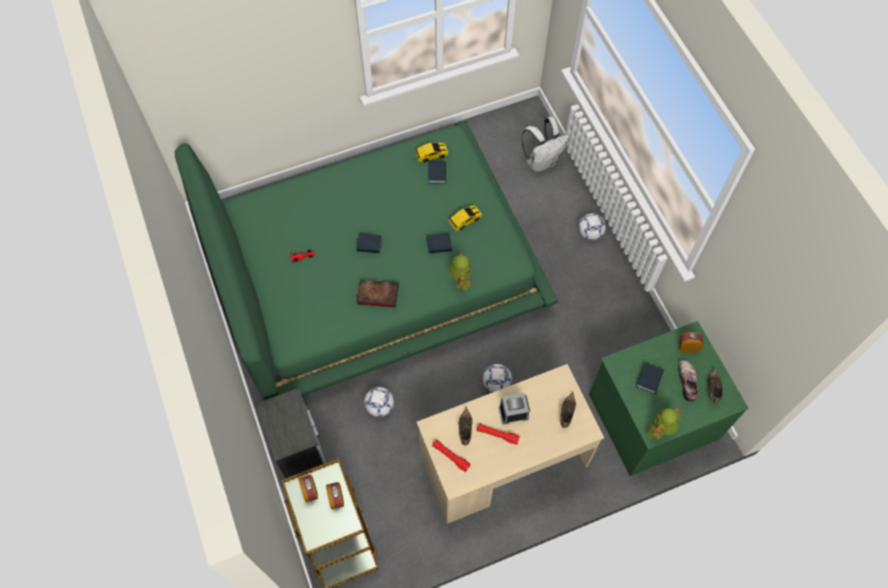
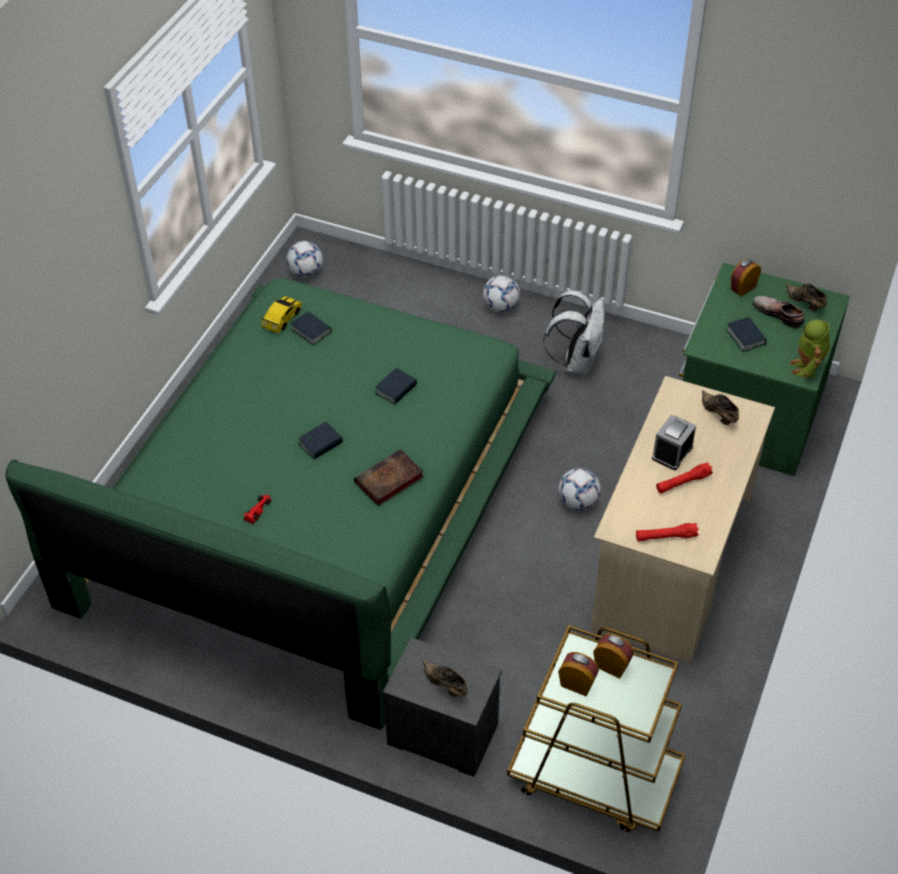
camera: 45 degrees left, 15 degrees down
football [364,387,394,417] -> football moved to [286,241,323,277]
toy car [448,205,482,231] -> none
toy robot [450,253,473,291] -> none
brown shoe [458,407,473,446] -> brown shoe moved to [423,660,468,697]
white backpack [521,117,570,172] -> white backpack moved to [543,290,605,376]

